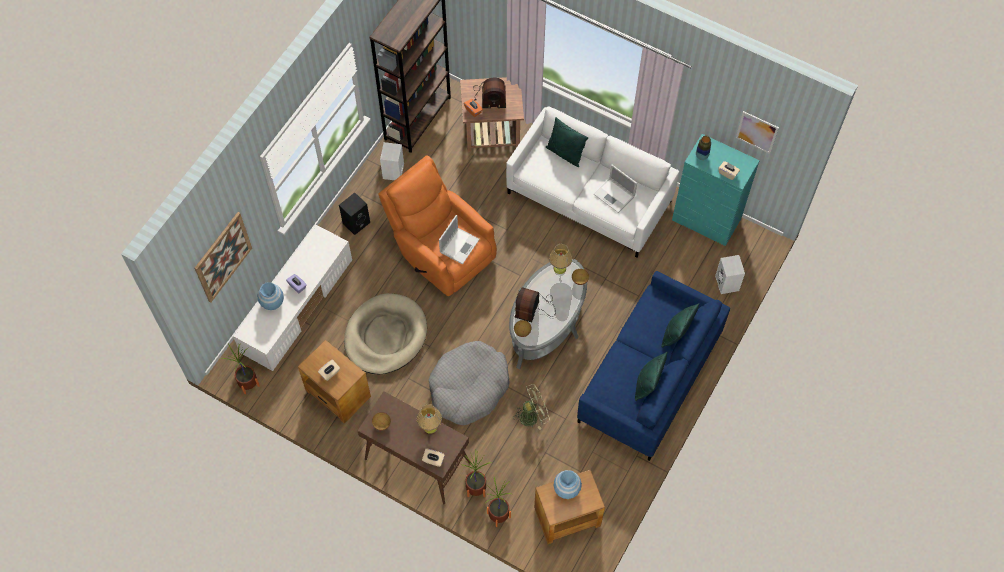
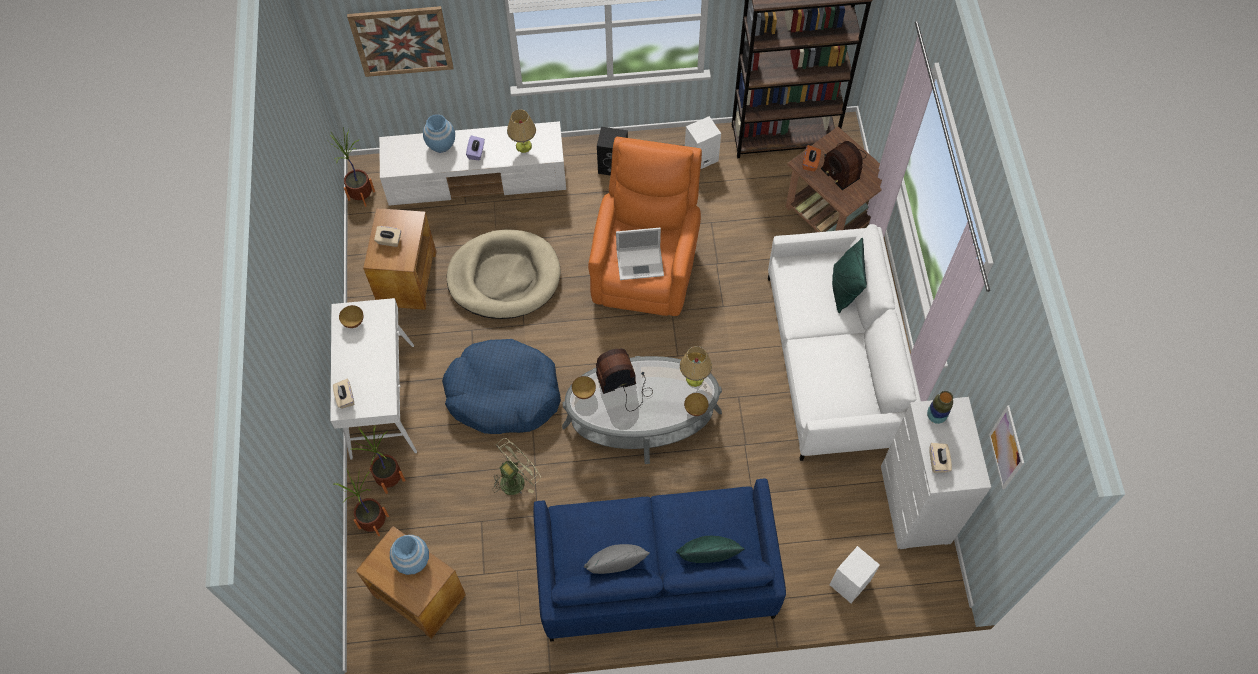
camera: 55 degrees right, 0 degrees up
brown console table [357,391,470,504] -> white console table [330,298,417,460]
table lamp [417,404,442,434] -> table lamp moved to [507,109,536,153]
grey dog bed [429,341,510,425] -> blue dog bed [442,339,561,434]
green fan [513,384,550,430] -> green fan turned 75 degrees counterclockwise [493,438,541,495]
laptop [594,165,637,213] -> none
green pillow [635,352,667,401] -> grey pillow [584,544,650,574]
turquoise dresser [672,134,760,246] -> white dresser [881,397,991,549]

